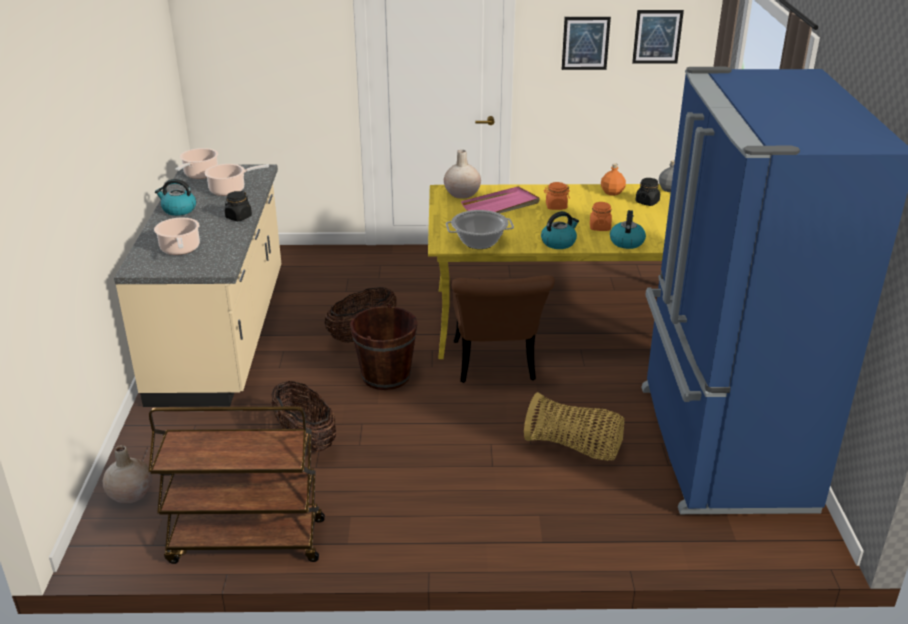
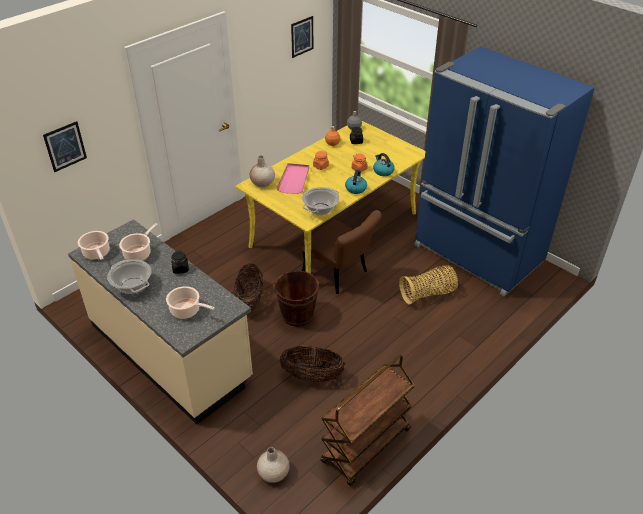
camera: 45 degrees left, 10 degrees up
kettle [155,179,196,216] -> cooking pot [107,259,152,294]
picture [562,17,611,70] -> picture moved to [43,121,87,172]

